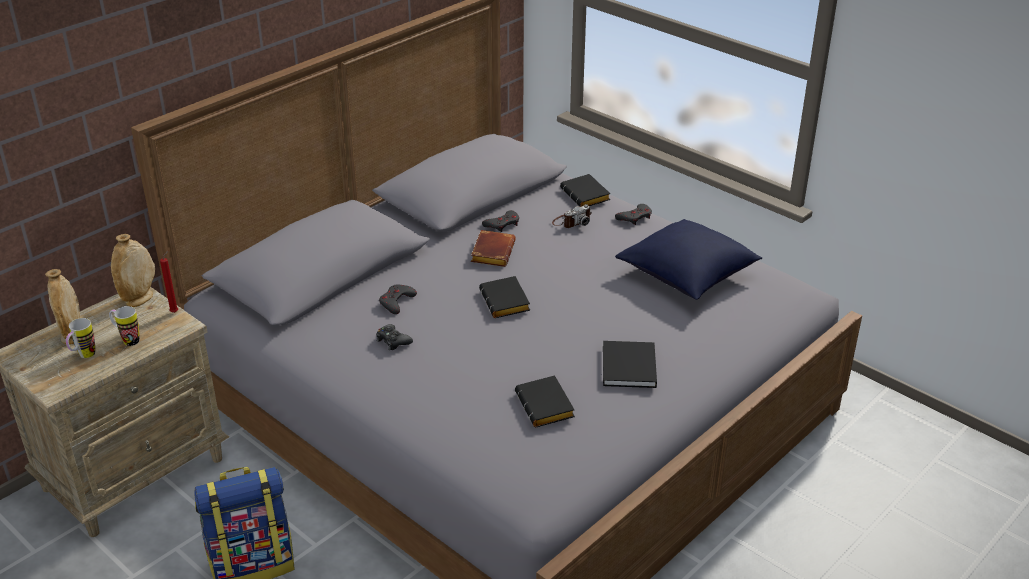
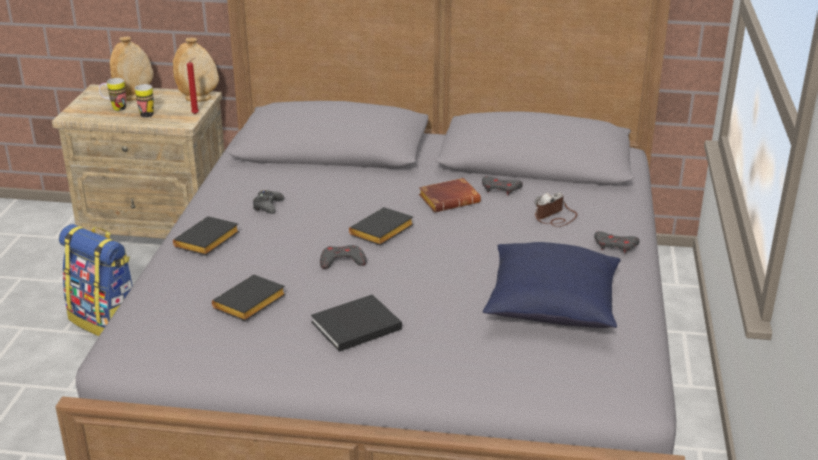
camera: 55 degrees right, 5 degrees down
grey game controller [379,285,417,314] -> grey game controller moved to [320,245,367,269]
camera [552,204,592,228] -> camera turned 120 degrees clockwise [535,192,577,227]
black book [560,174,610,207] -> black book moved to [173,216,239,256]

